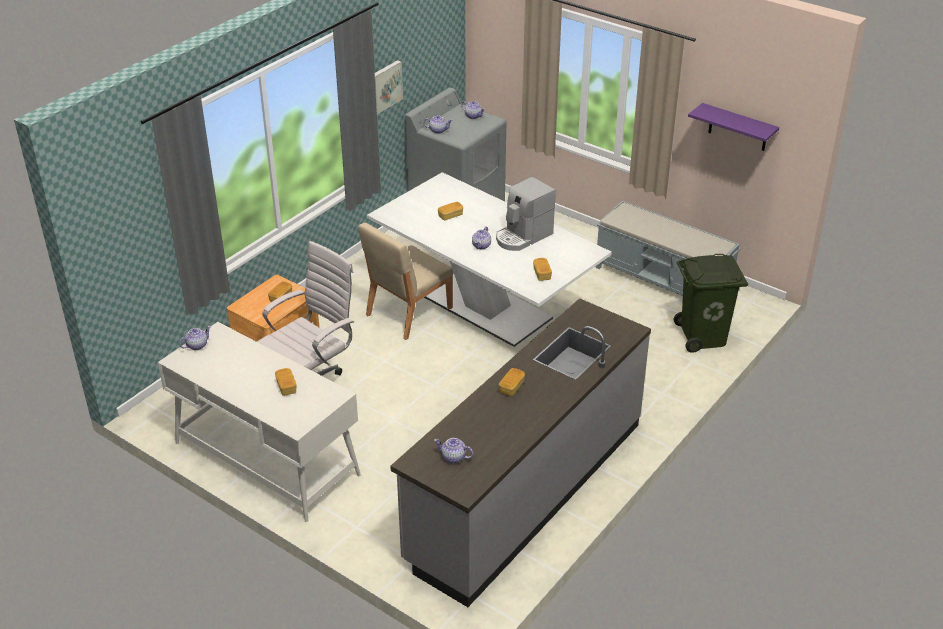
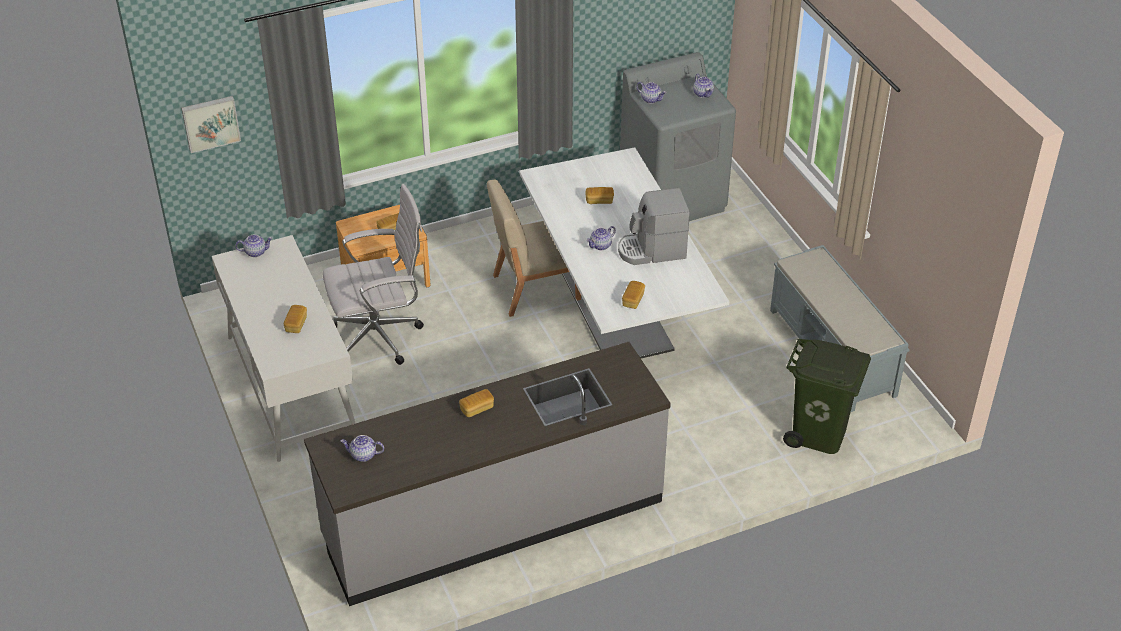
camera: 30 degrees right, 5 degrees up
picture [375,60,403,114] -> picture moved to [181,96,241,153]
teapot [434,438,473,464] -> teapot turned 45 degrees counterclockwise [341,435,384,462]
purple shelf [688,103,779,151] -> none

